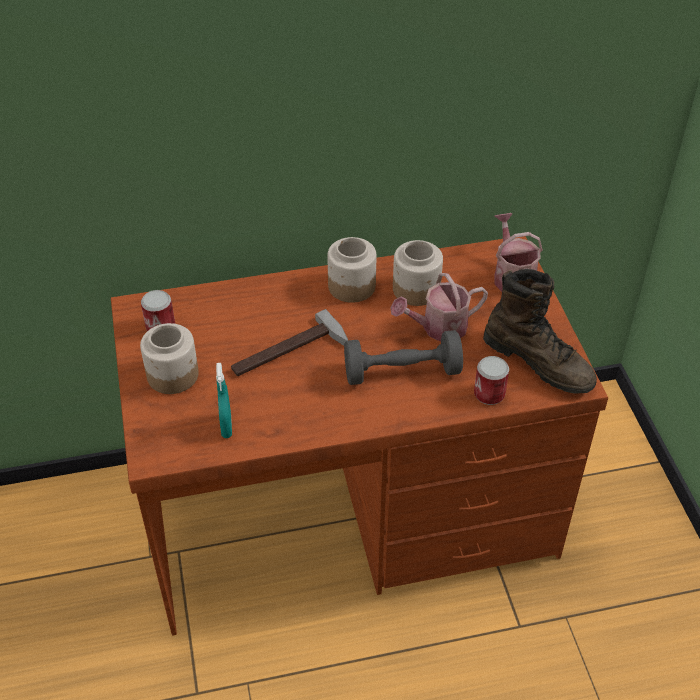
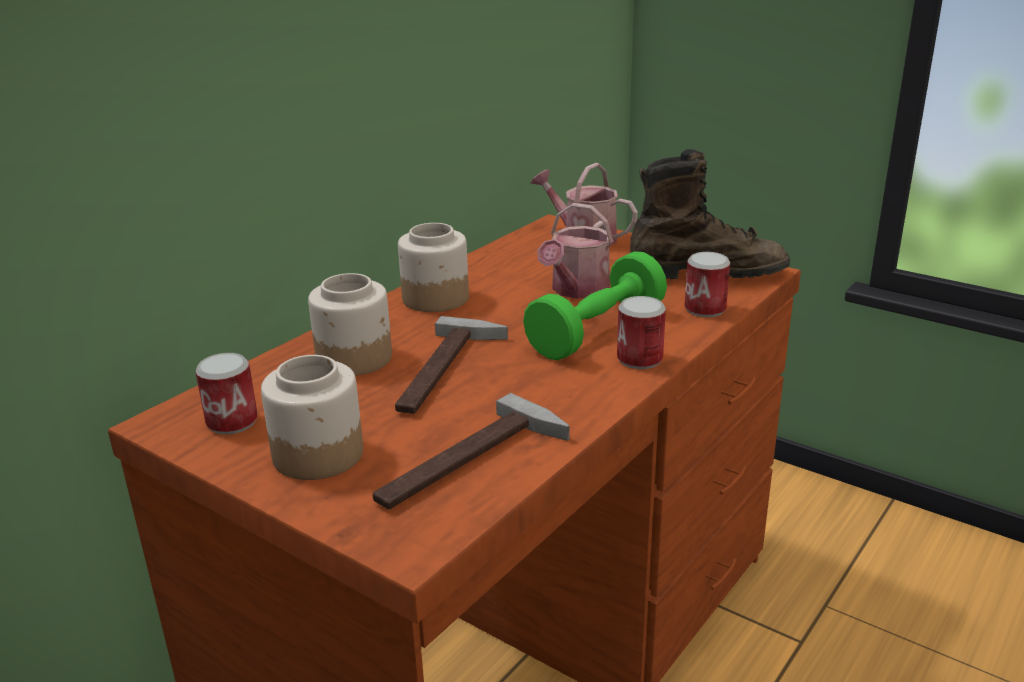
camera: 40 degrees left, 20 degrees down
turquoise spray bottle [216,363,232,438] -> hammer [373,393,570,509]
grey dumbbell [344,330,463,385] -> green dumbbell [523,252,667,360]
jar [393,240,443,306] -> jar moved to [308,273,392,376]
none -> can [617,296,666,369]

